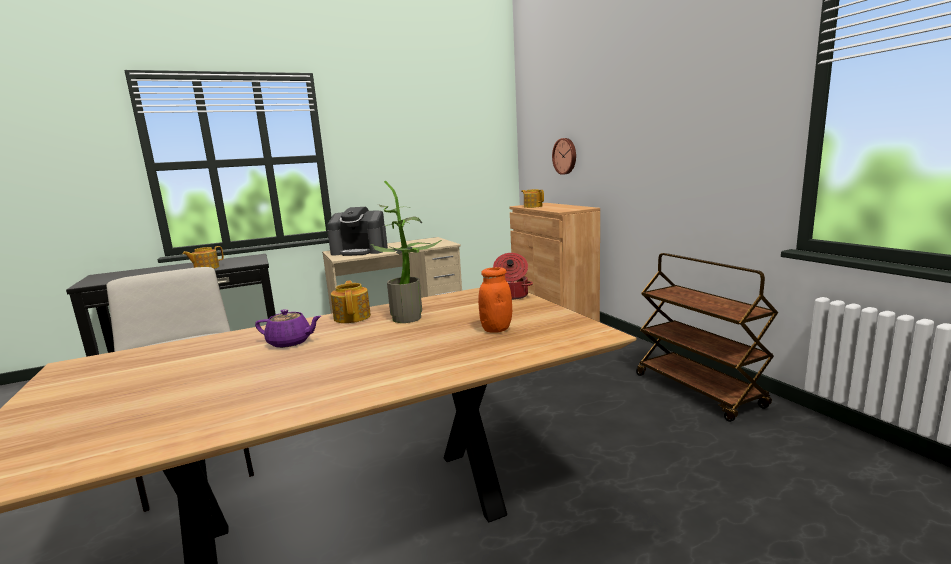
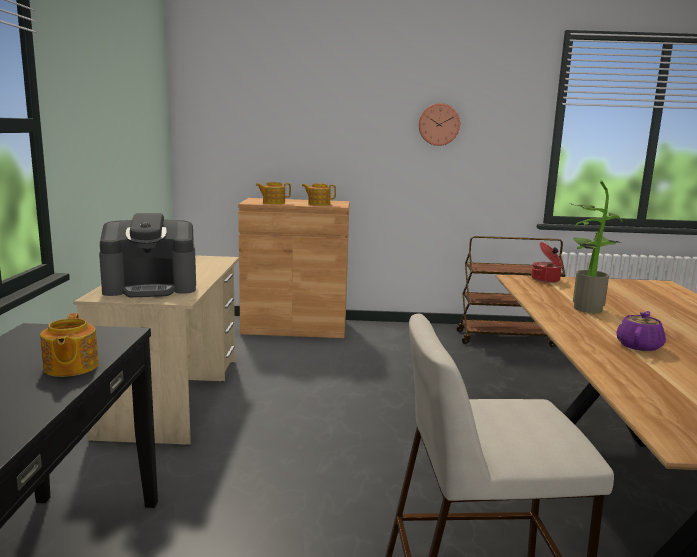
camera: 65 degrees left, 0 degrees up
coffee machine [327,207,388,256] -> coffee machine turned 45 degrees clockwise [99,213,196,297]
teapot [331,280,371,323] -> teapot moved to [302,184,336,206]
orange jar [478,267,512,333] -> none
wall clock [552,138,576,175] -> wall clock moved to [419,103,460,146]

